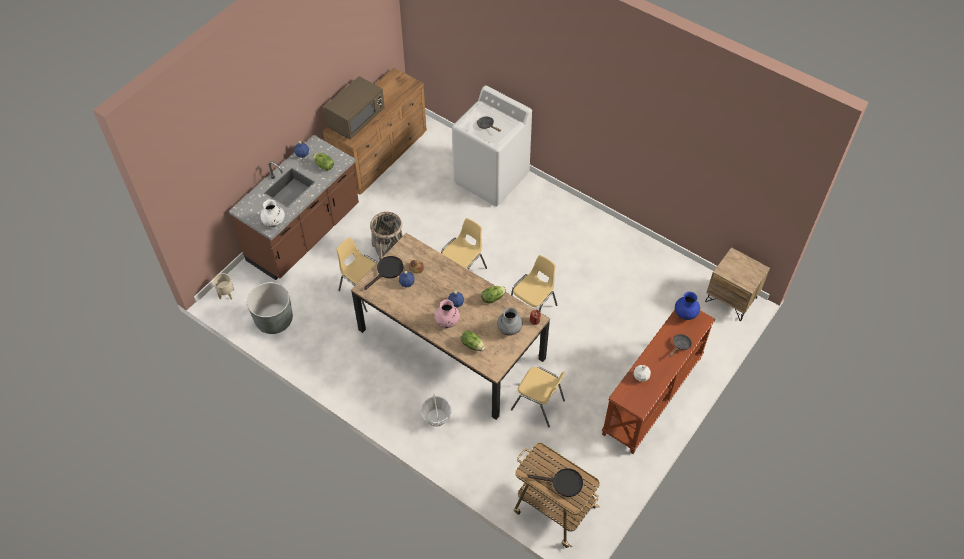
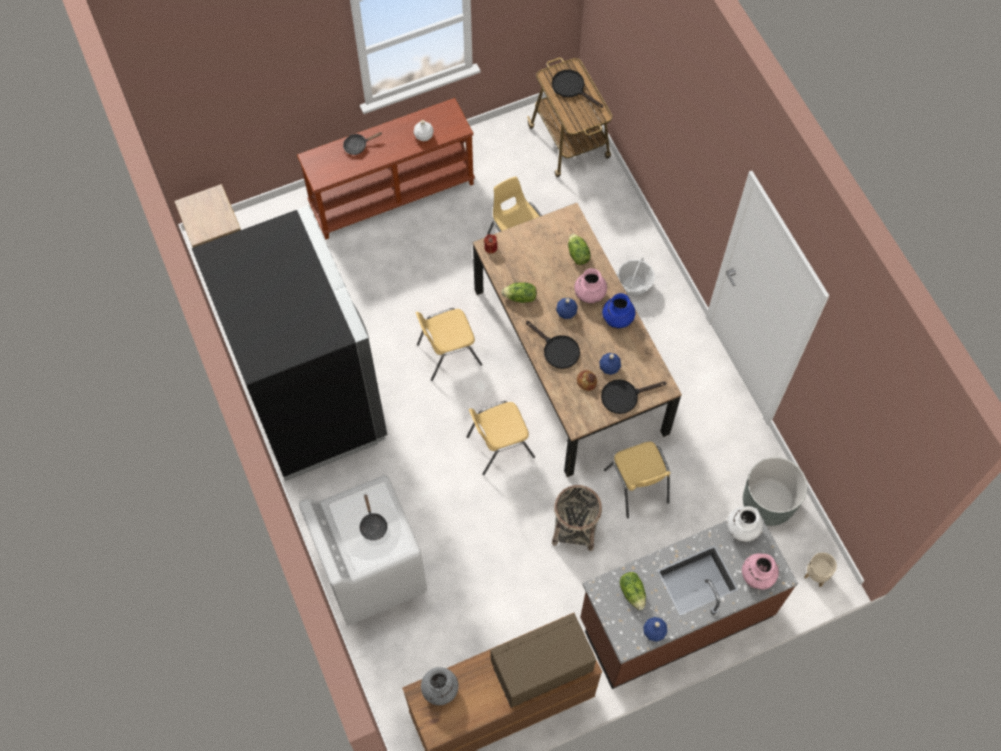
camera: 150 degrees left, 10 degrees up
grey vase [497,307,523,335] -> grey vase moved to [421,667,458,705]
blue vase [675,292,700,320] -> blue vase moved to [602,293,635,329]
none -> black fridge [192,205,387,481]
none -> black frying pan [526,321,580,369]
none -> pink vase [742,553,779,590]

